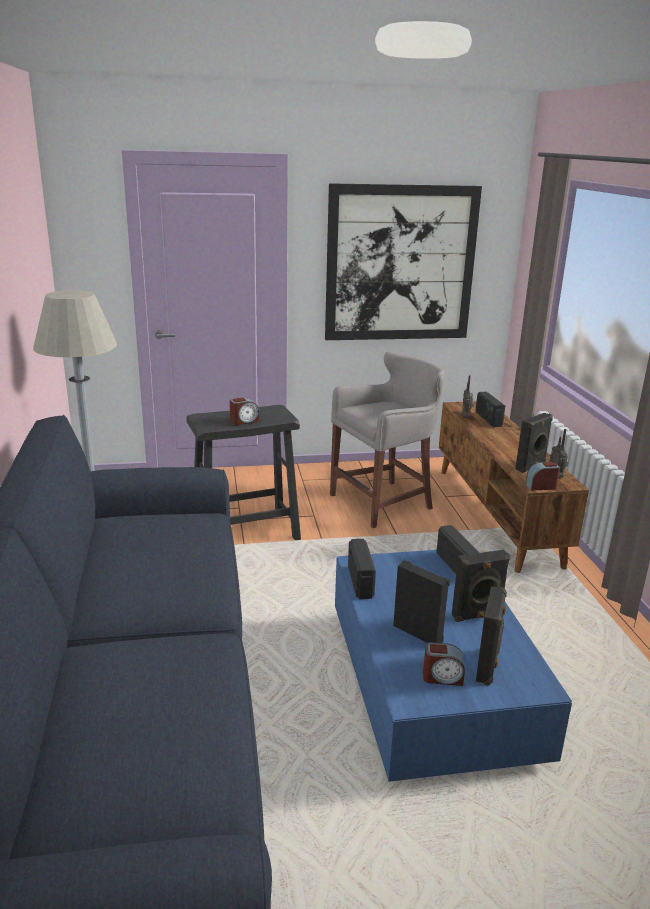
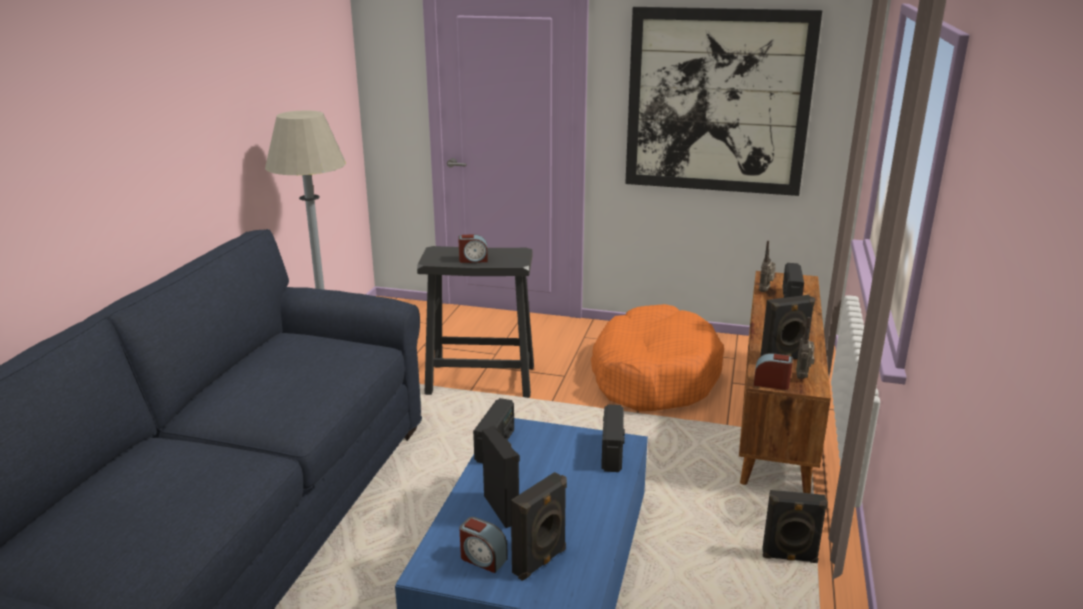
camera: 25 degrees right, 0 degrees up
grey stool [330,351,444,528] -> orange dog bed [591,304,724,411]
black speaker [452,550,510,622] -> black speaker moved to [762,490,828,563]

